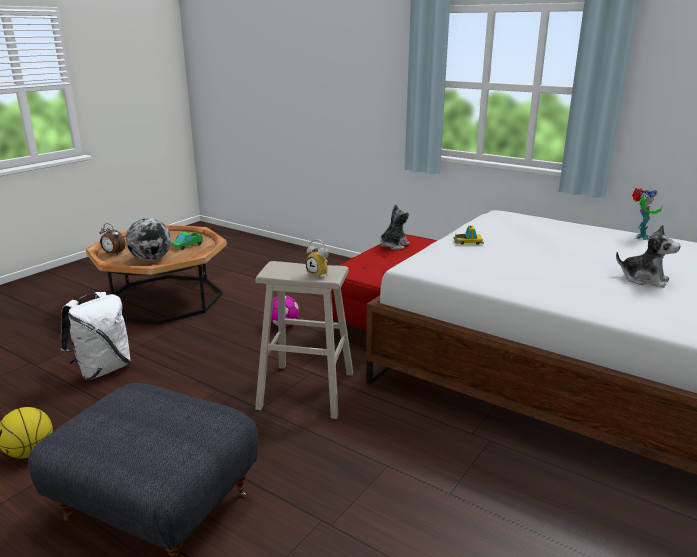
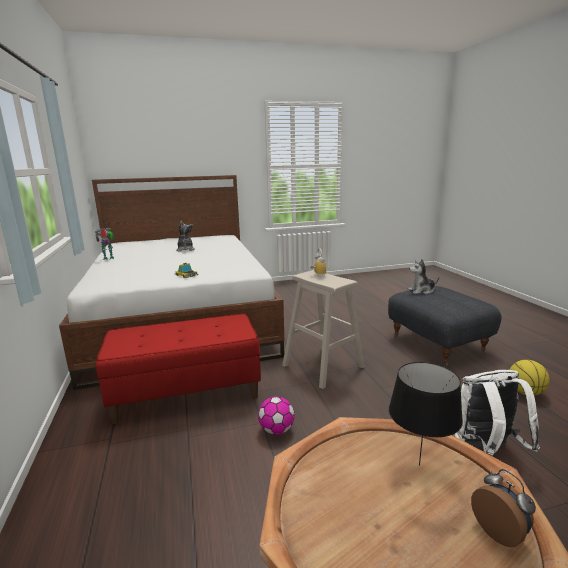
camera: 140 degrees left, 5 degrees down
globe [126,218,171,261] -> black table lamp [389,362,463,466]
toy truck [171,231,203,250] -> none
plush toy [380,204,410,250] -> plush toy moved to [408,259,439,294]

